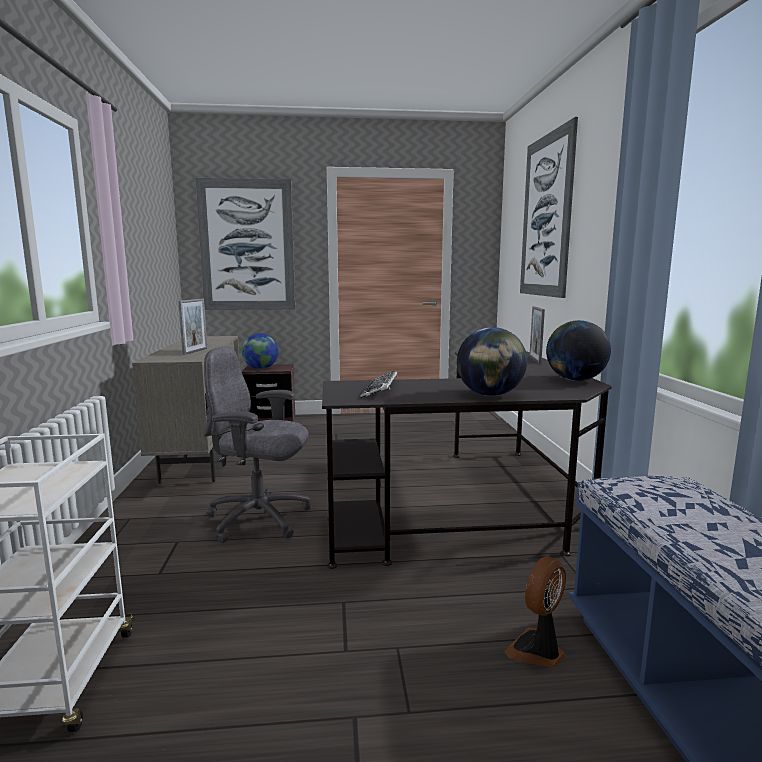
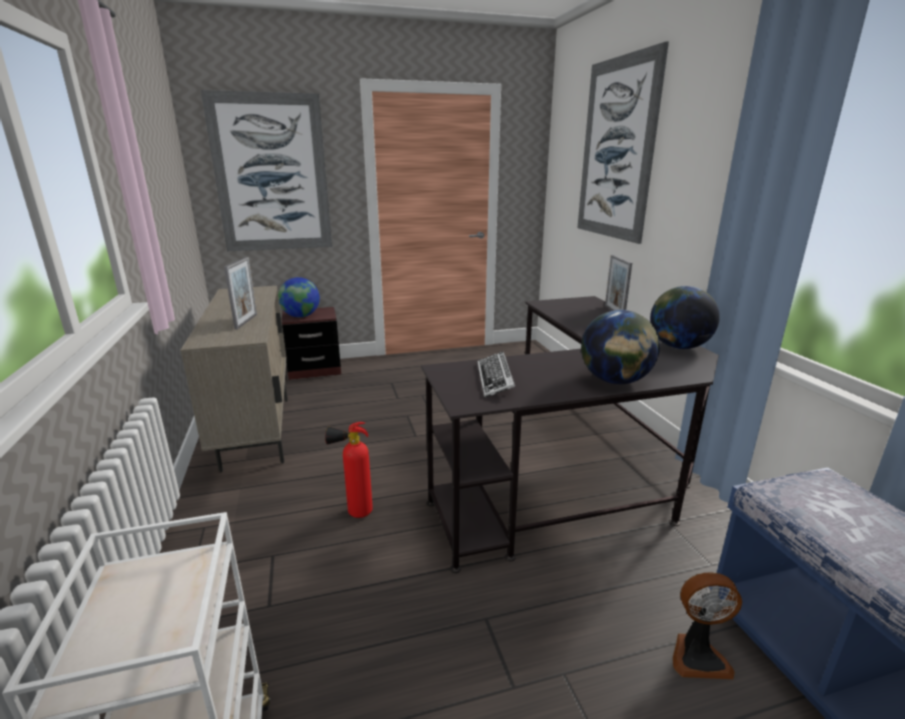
camera: 10 degrees left, 10 degrees up
grey office chair [204,346,311,543] -> fire extinguisher [325,422,373,518]
fan [505,557,566,668] -> fan turned 120 degrees counterclockwise [673,572,742,679]

